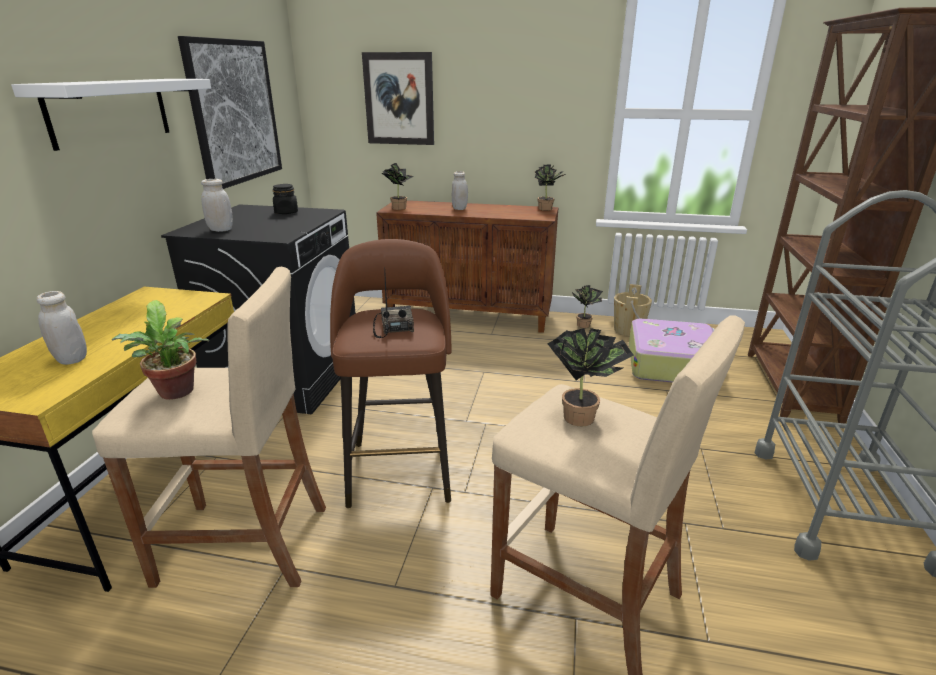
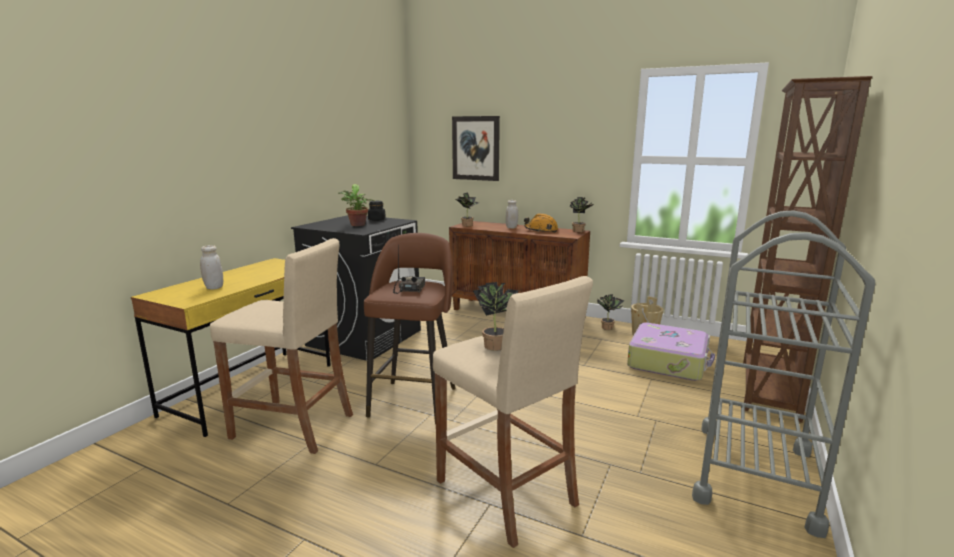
camera: 15 degrees right, 10 degrees down
white shelf [11,79,211,151] -> none
potted plant [112,300,210,400] -> potted plant moved to [338,184,374,226]
picture [178,36,282,189] -> none
white jar [201,179,233,232] -> none
none -> orange hard hat [524,214,558,233]

